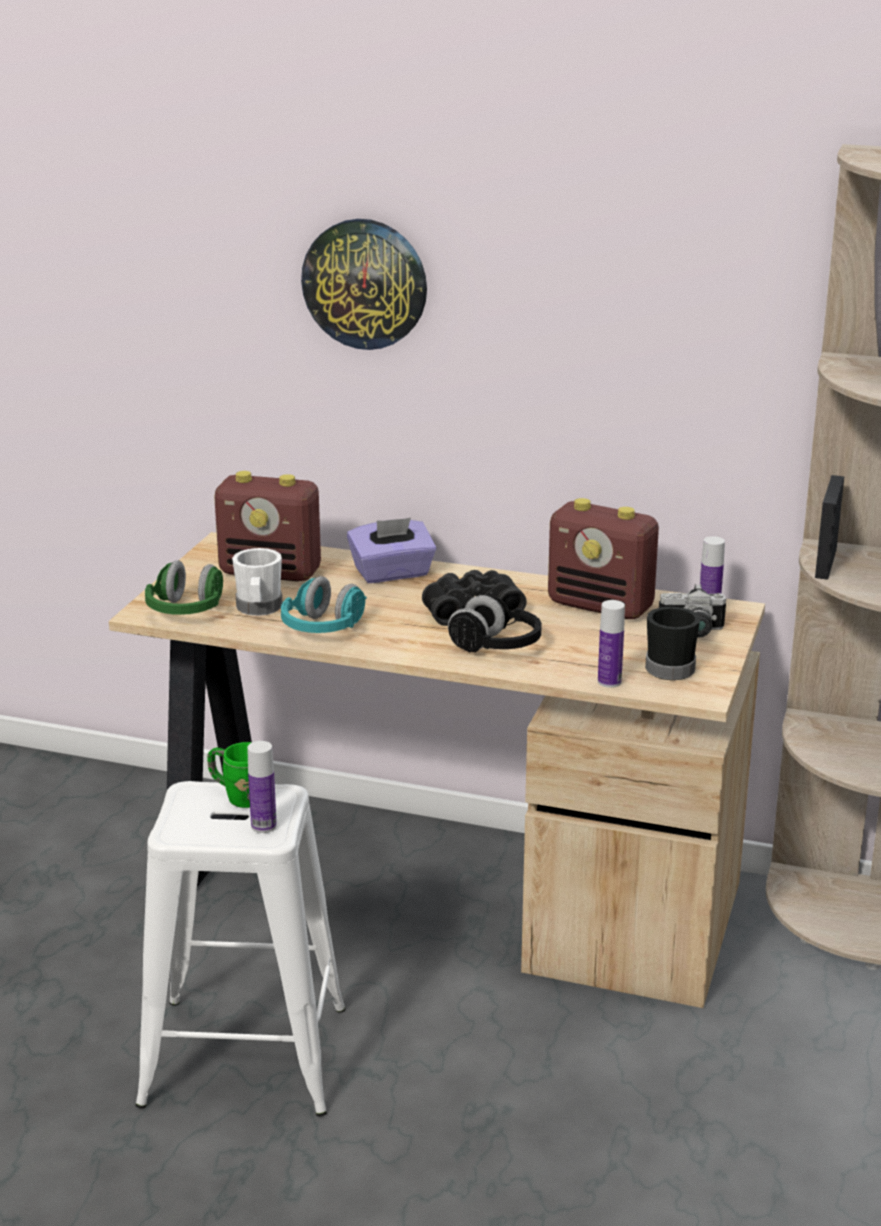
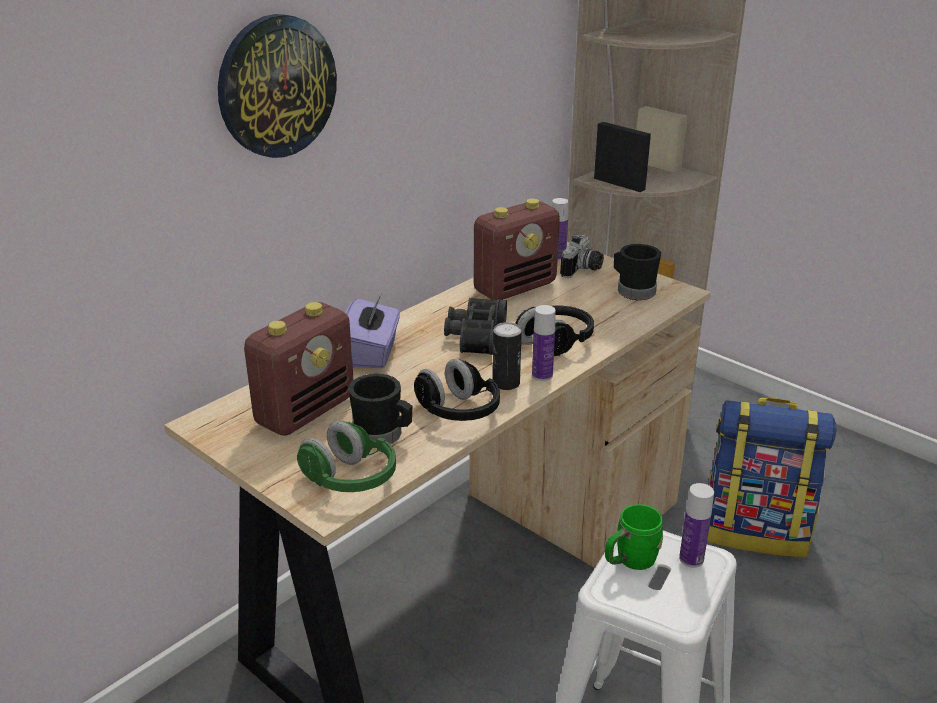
camera: 65 degrees left, 5 degrees up
white mug [232,548,282,616] -> black mug [348,373,412,448]
turquoise headphones [281,576,367,633] -> black headphones [414,359,500,421]
bottle [598,600,625,688] -> bottle moved to [532,305,556,381]
none -> can [493,322,522,390]
none -> backpack [707,398,837,557]

